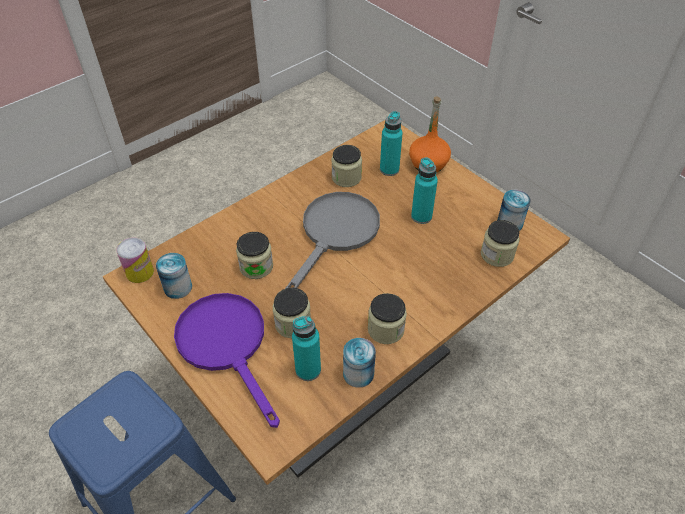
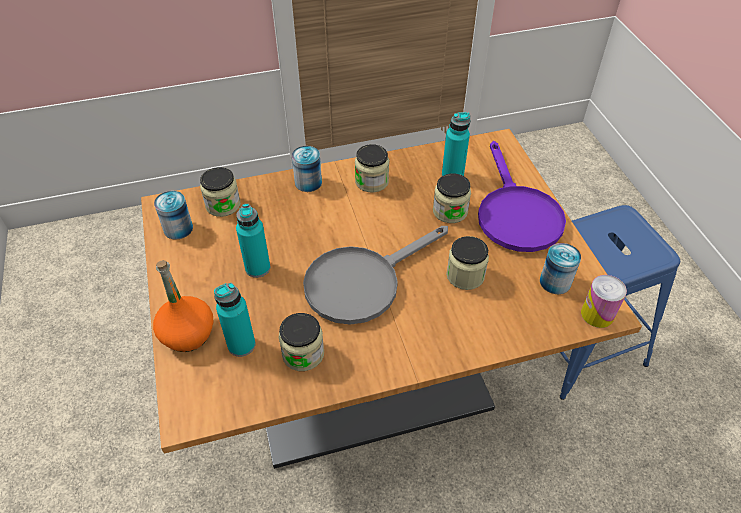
camera: 155 degrees left, 0 degrees up
can [343,338,376,388] -> can moved to [292,146,322,192]

